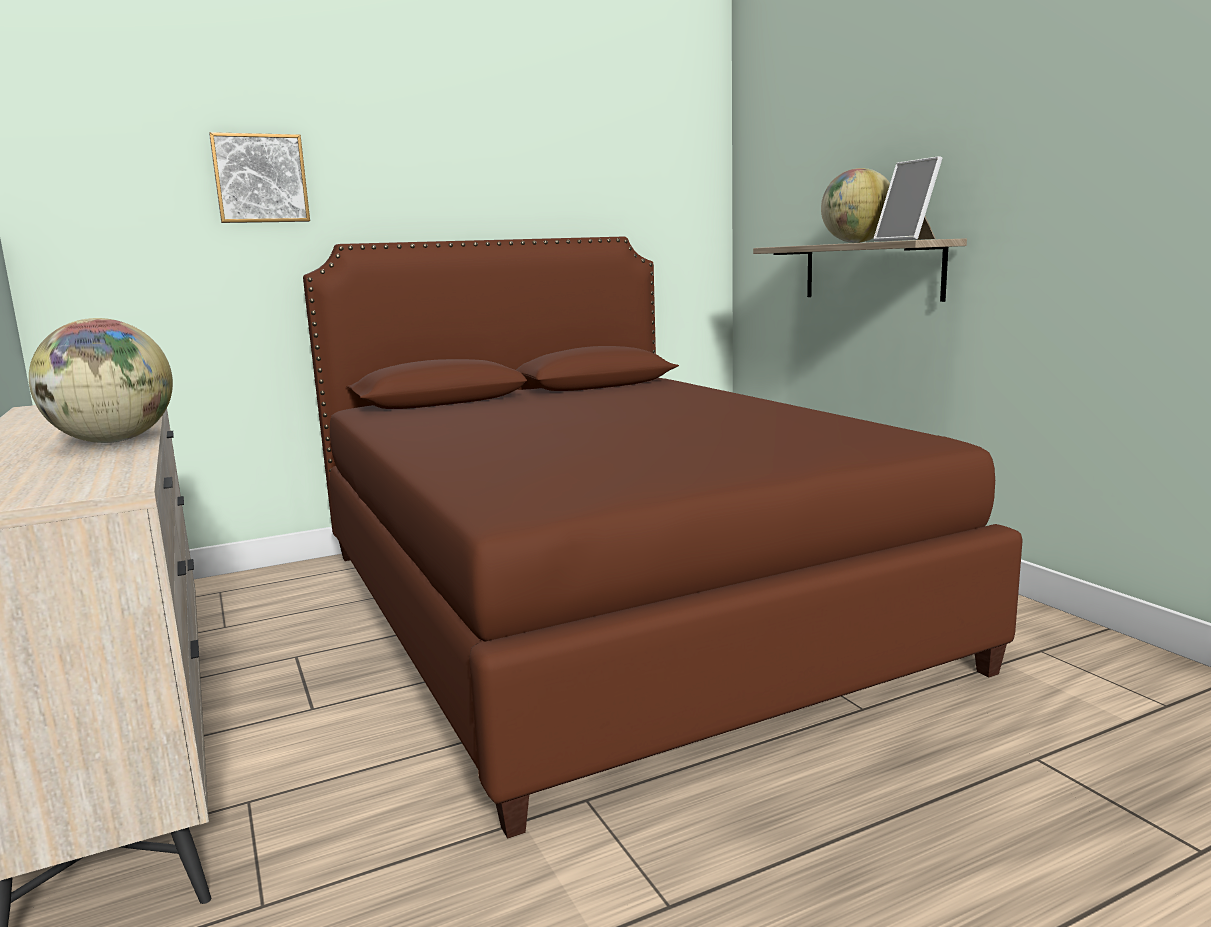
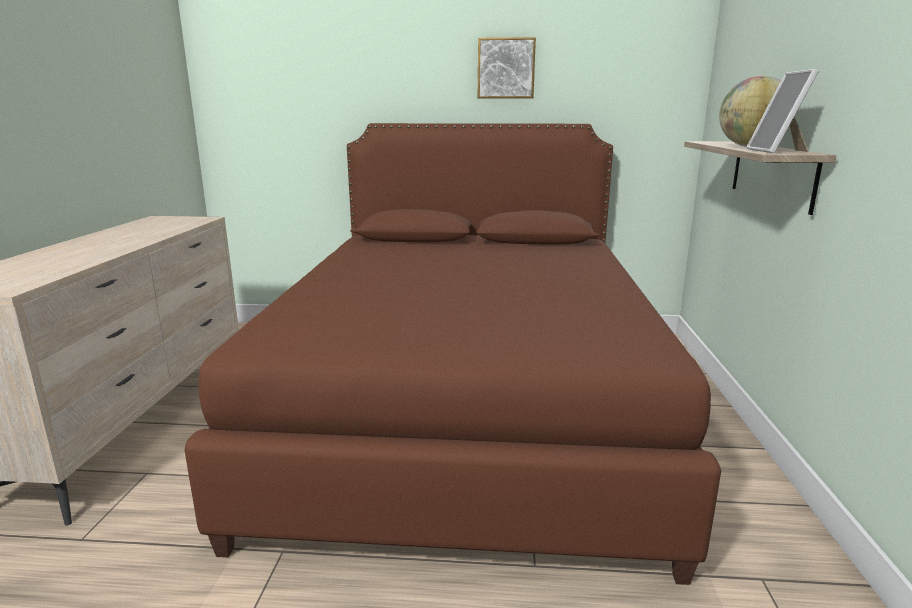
camera: 30 degrees right, 5 degrees up
globe [29,318,173,443] -> none
picture [209,132,310,223] -> picture moved to [478,37,536,99]

